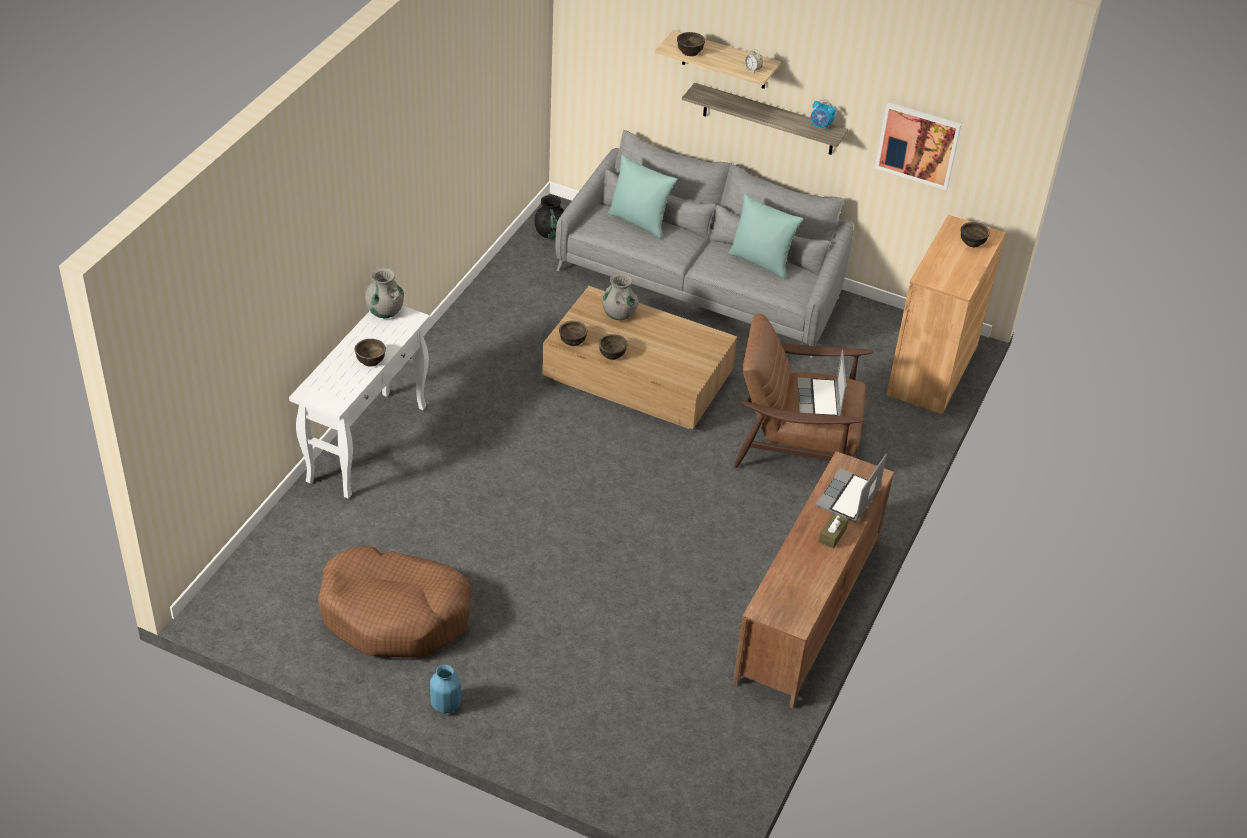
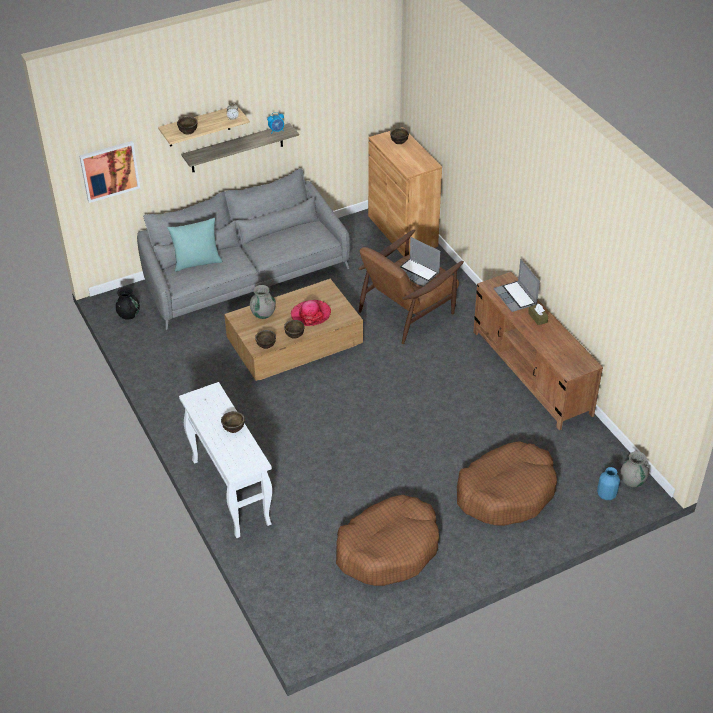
camera: 50 degrees left, 0 degrees up
grey vase [365,268,404,318] -> grey vase moved to [620,451,649,487]
blue vase [430,665,461,714] -> blue vase moved to [597,467,620,500]
turquoise pillow [728,193,803,279] -> none
picture [875,102,962,190] -> picture moved to [79,141,140,203]
none -> hat [291,300,331,326]
none -> brown dog bed [457,441,557,526]

